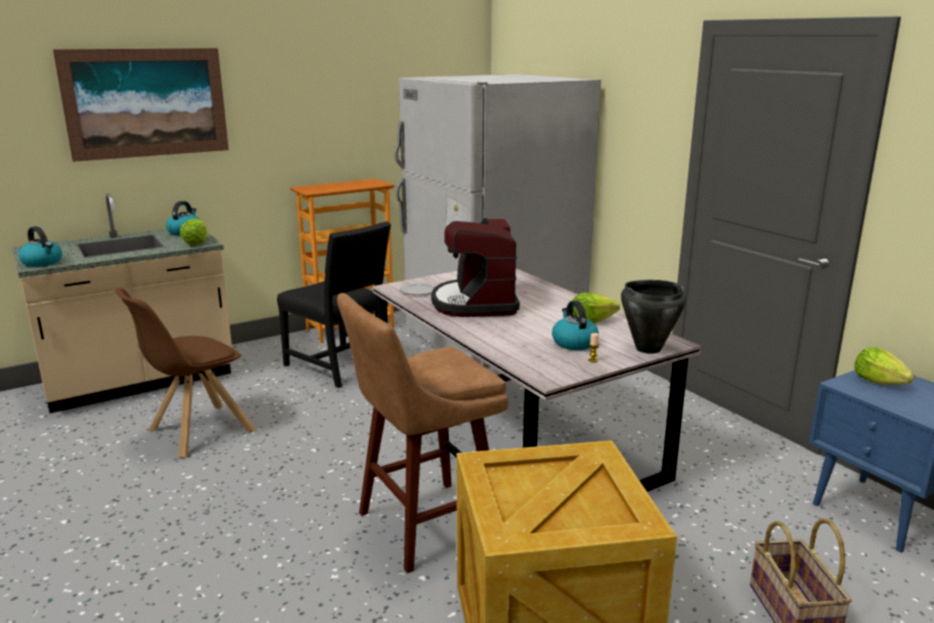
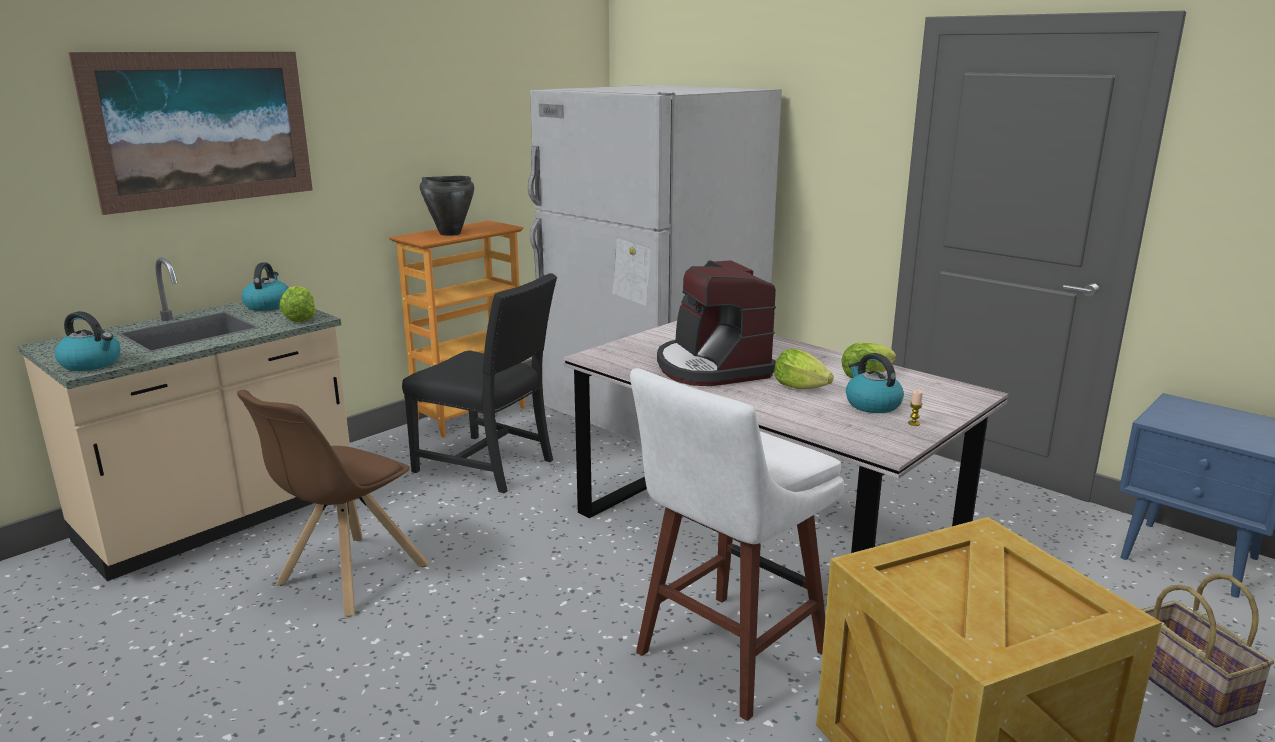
camera: 15 degrees left, 0 degrees up
brown stool [337,293,509,573] -> white stool [630,368,844,721]
plate [400,283,436,295] -> none
black cooking pot [621,280,686,354] -> black cooking pot moved to [420,176,474,236]
lettuce [854,347,914,385] -> lettuce moved to [774,349,834,389]

